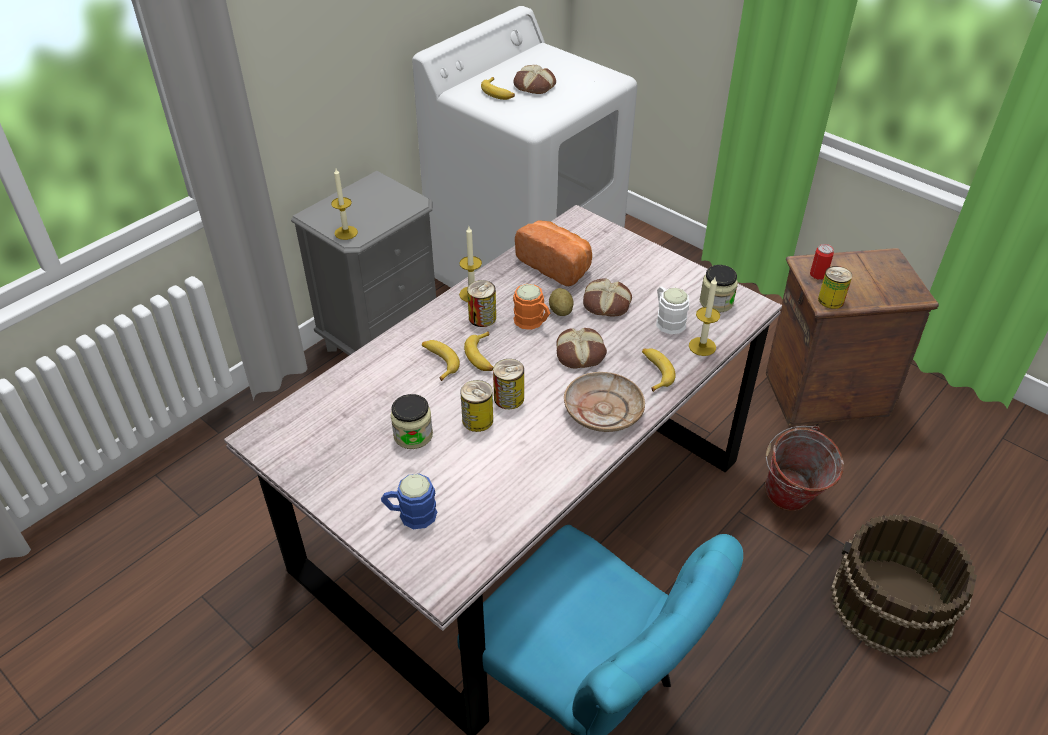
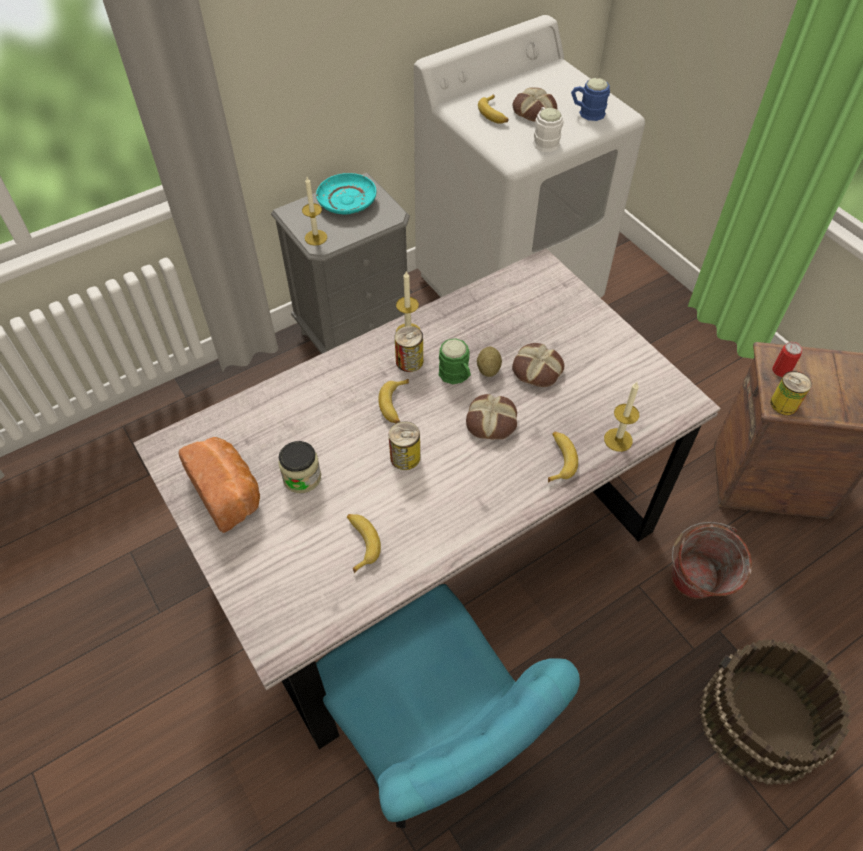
camera: 15 degrees right, 10 degrees up
blue mug [381,474,437,529] -> blue mug moved to [571,78,610,121]
banana [422,340,460,381] -> banana moved to [347,514,381,573]
can [460,380,493,432] -> none
orange mug [513,284,550,330] -> green mug [439,338,471,384]
bread [515,220,592,286] -> bread moved to [179,437,260,533]
beige plate [564,372,645,432] -> none
white mug [656,286,689,334] -> white mug moved to [533,107,563,152]
jar [700,265,738,313] -> none
none -> turquoise plate [316,173,376,214]

